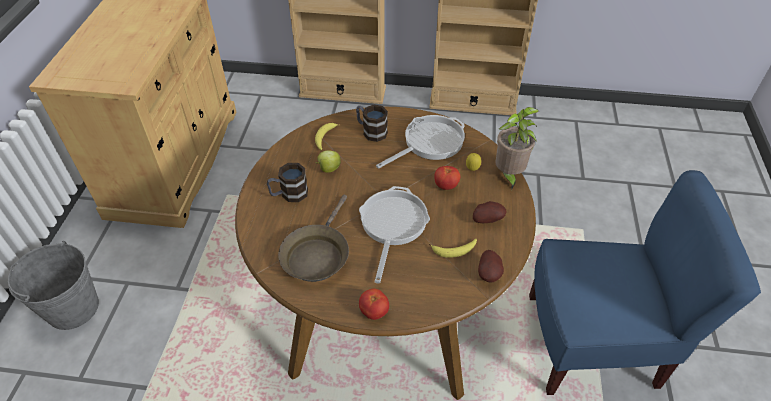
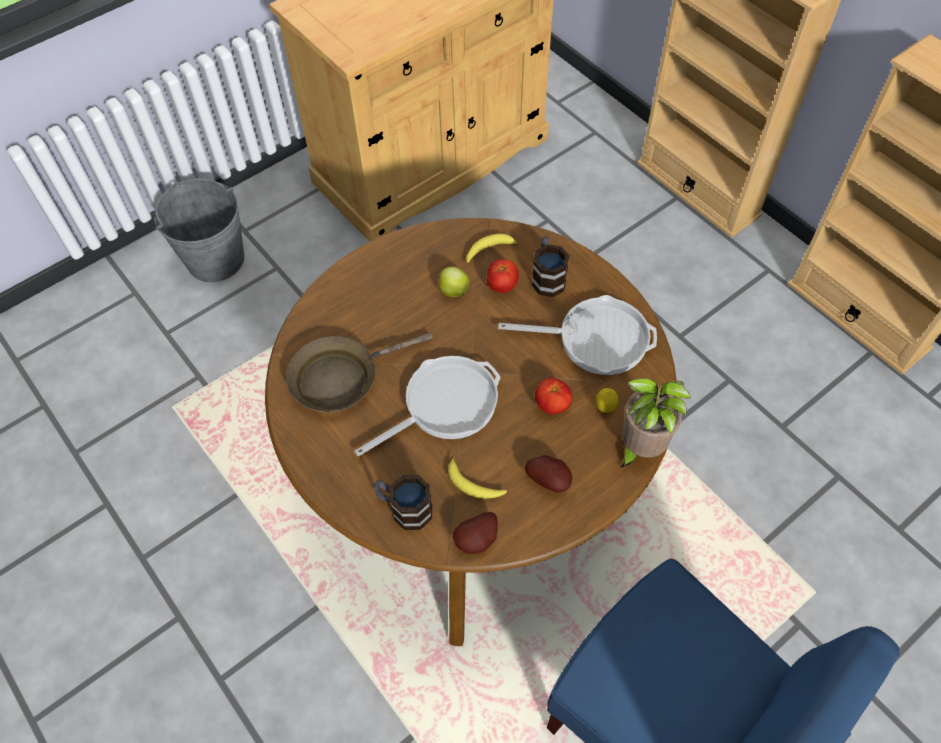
camera: 45 degrees right, 10 degrees up
mug [267,163,308,202] -> mug moved to [373,475,432,530]
tomato [359,288,389,320] -> tomato moved to [487,259,519,293]

